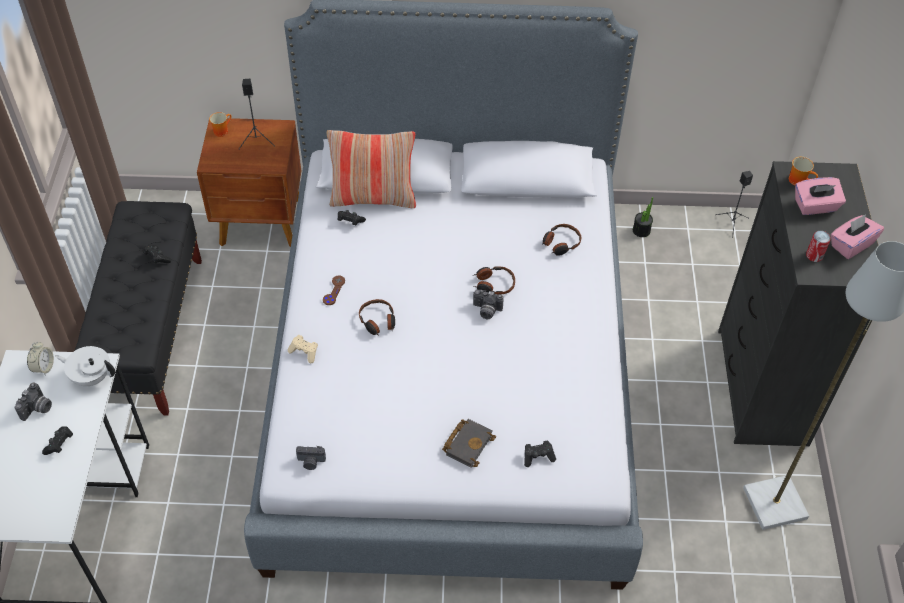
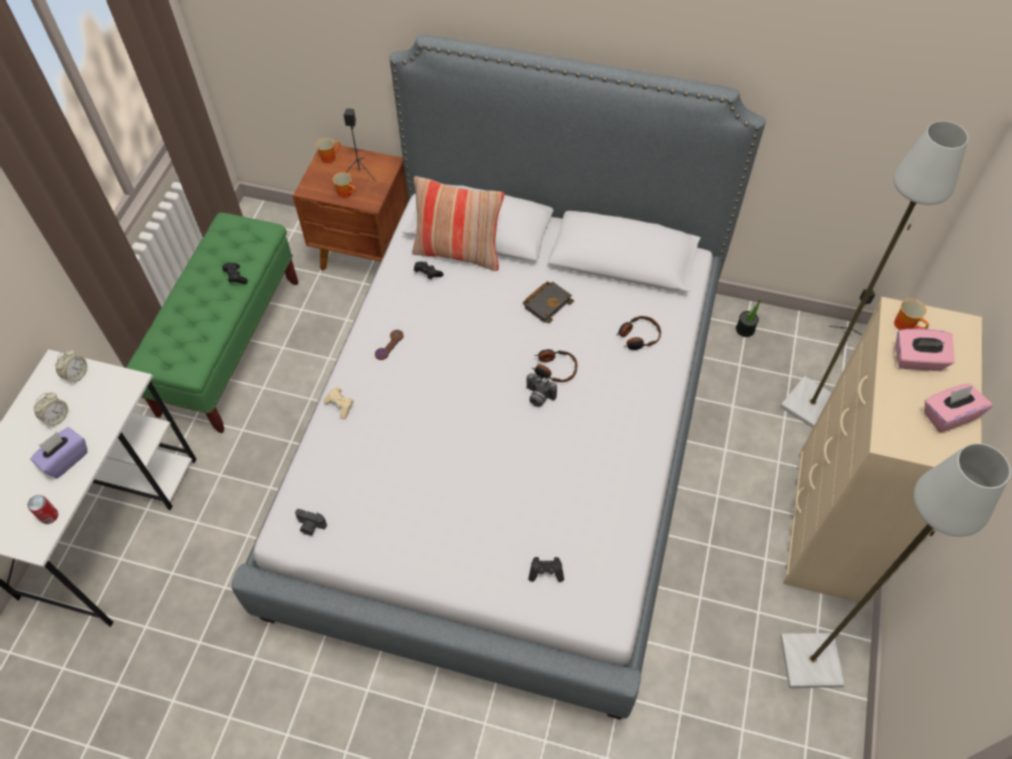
camera: 15 degrees right, 5 degrees up
camera [15,382,52,421] -> alarm clock [34,392,68,427]
black game controller [42,426,73,455] -> purple tissue box [31,427,87,478]
white teapot [55,346,115,386] -> none
black bench [75,201,202,416] -> green bench [126,213,298,433]
headphones [359,299,395,336] -> none
black book [442,419,496,468] -> black book moved to [523,281,574,323]
black dresser [718,161,878,446] -> beige dresser [783,297,982,604]
can [806,231,831,262] -> can moved to [27,495,58,524]
none -> mug [333,172,356,198]
none -> grey floor lamp [780,121,968,428]

